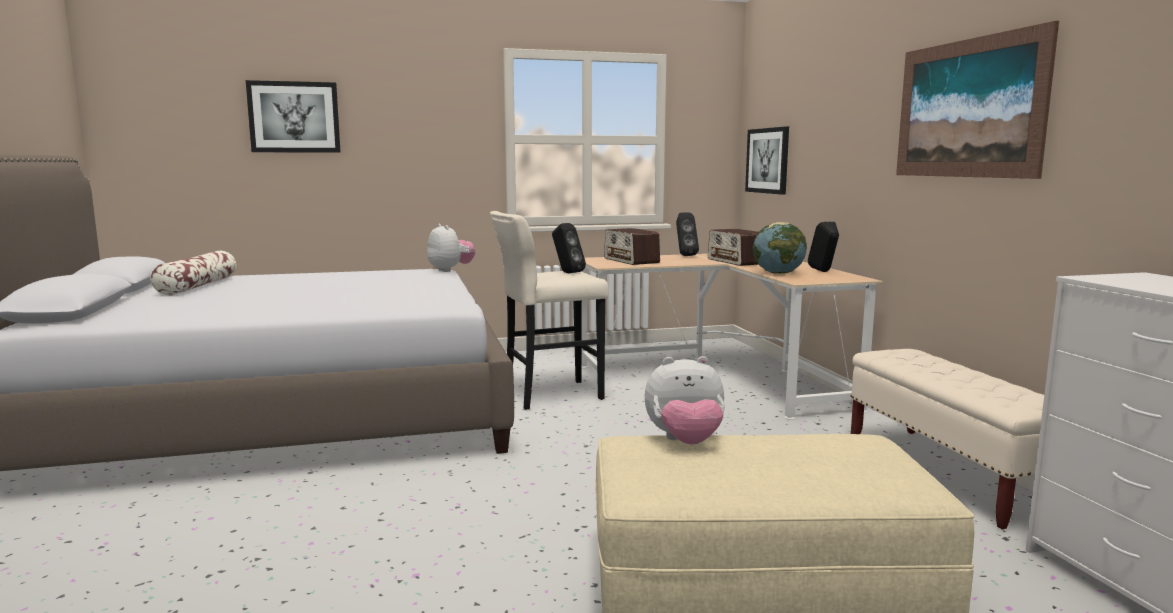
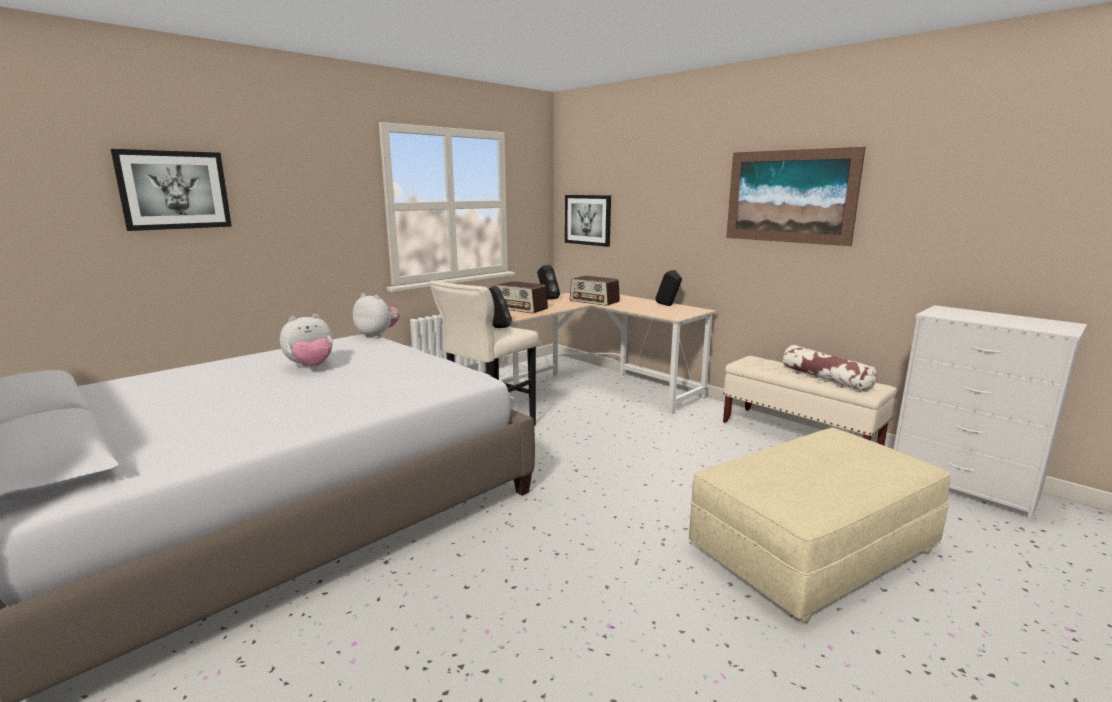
camera: 30 degrees left, 5 degrees up
pillow [150,251,237,296] -> pillow moved to [783,345,877,392]
plush toy [645,356,725,445] -> plush toy moved to [280,314,333,368]
globe [753,222,807,274] -> none

